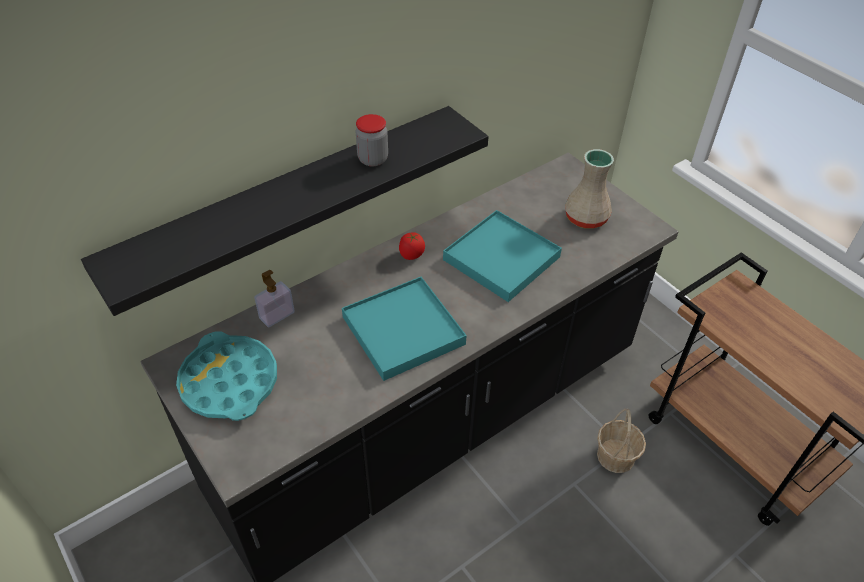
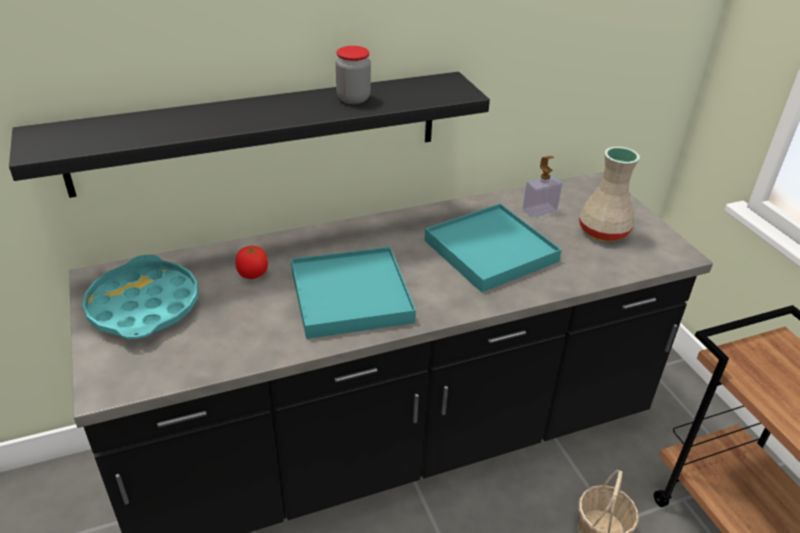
camera: 15 degrees right, 10 degrees down
soap dispenser [254,270,295,328] -> soap dispenser moved to [523,156,562,217]
tomato [399,232,425,260] -> tomato moved to [235,246,268,279]

